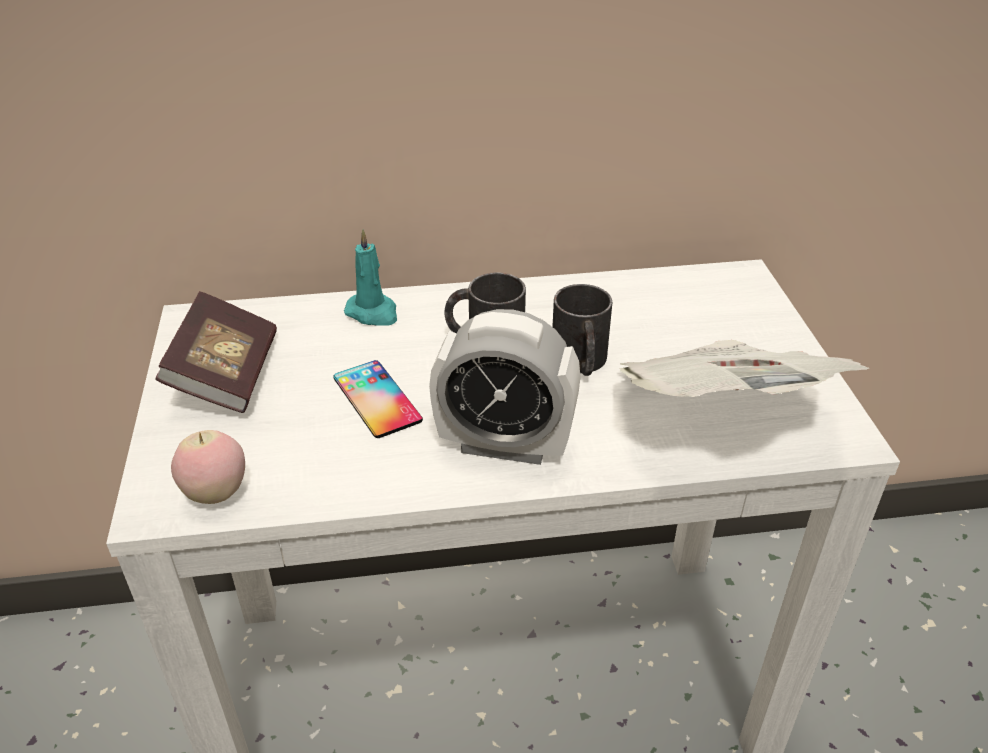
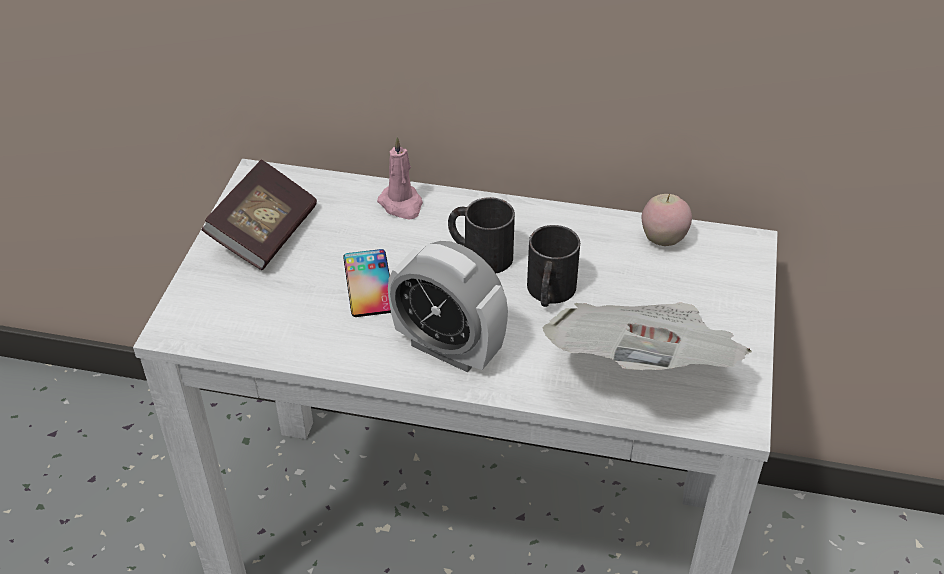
camera: 20 degrees right, 5 degrees up
apple [171,430,245,504] -> apple moved to [642,194,692,246]
turquoise candle [344,229,397,326] -> pink candle [377,137,423,220]

